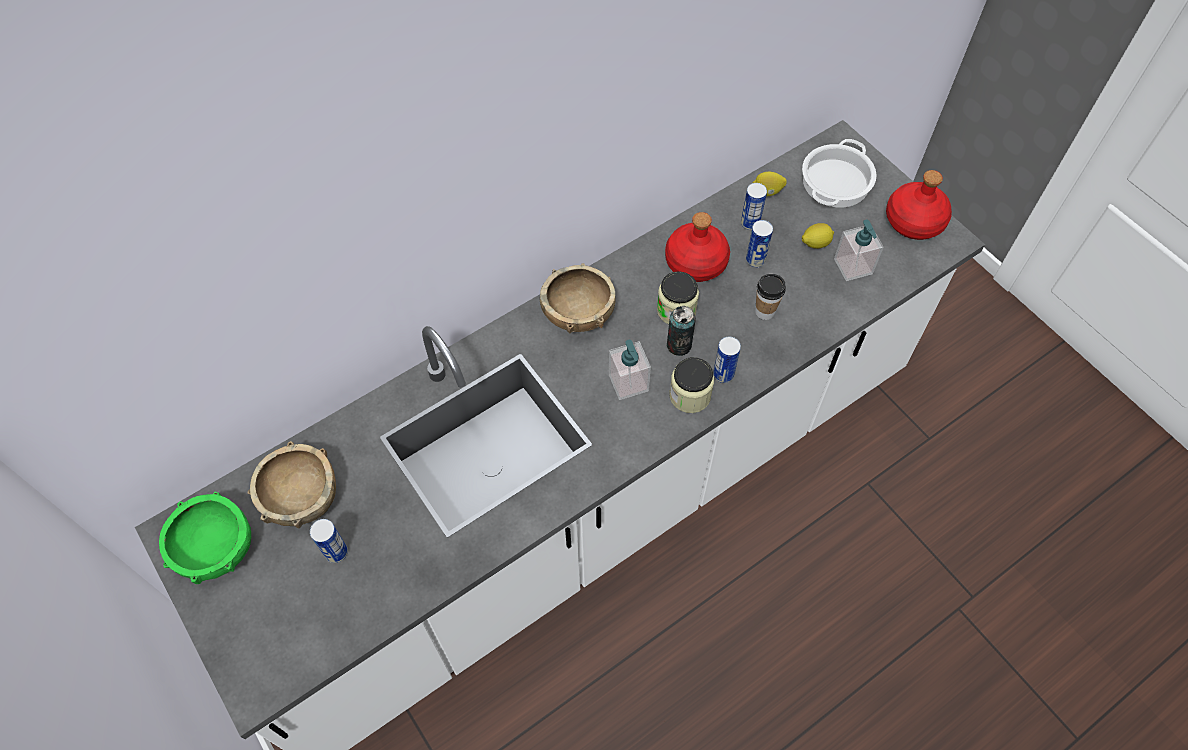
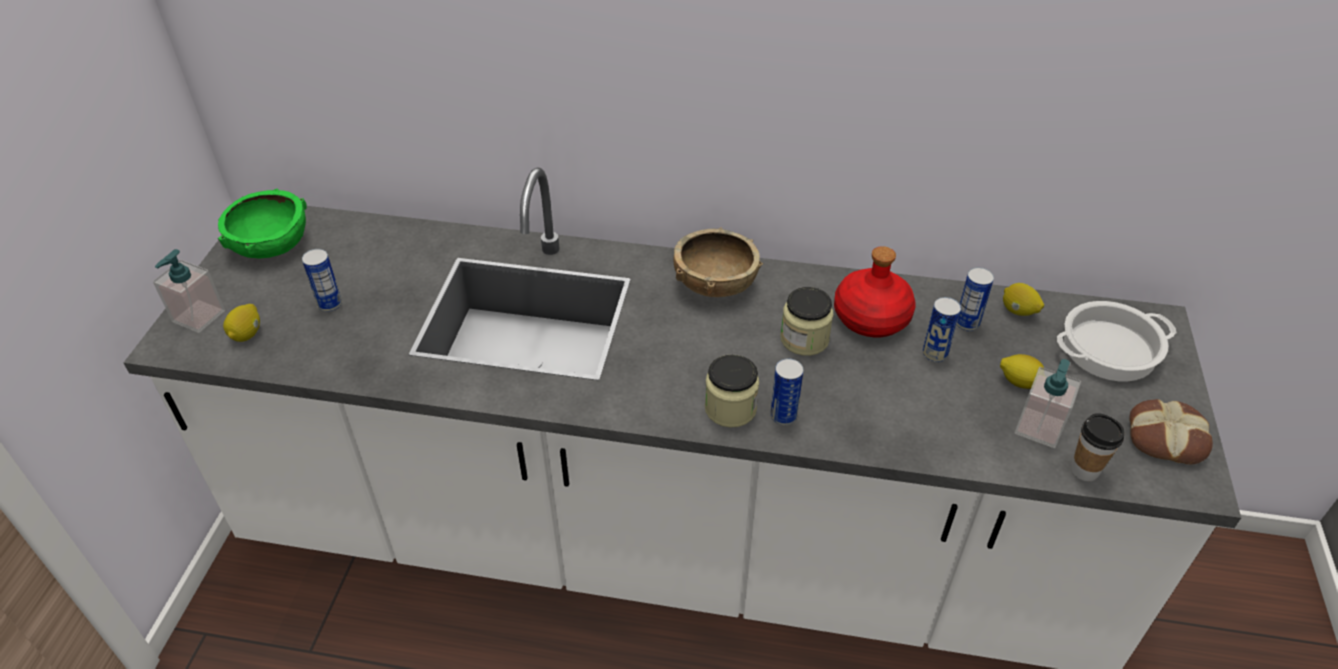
camera: 45 degrees right, 15 degrees down
brown bowl [247,441,336,529] -> none
soap dispenser [609,340,651,400] -> soap dispenser moved to [153,249,225,333]
can [667,306,696,356] -> none
cup [755,274,786,320] -> cup moved to [1071,413,1125,481]
red bottle [886,170,952,240] -> bread [1129,399,1213,464]
none -> lemon [223,304,260,342]

